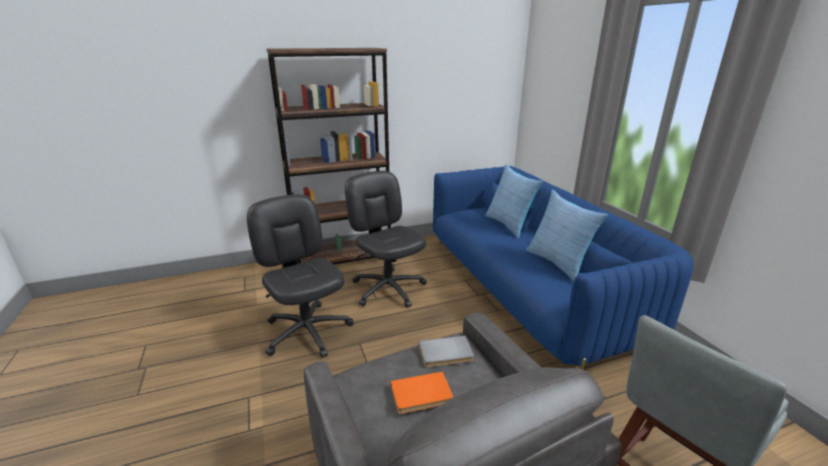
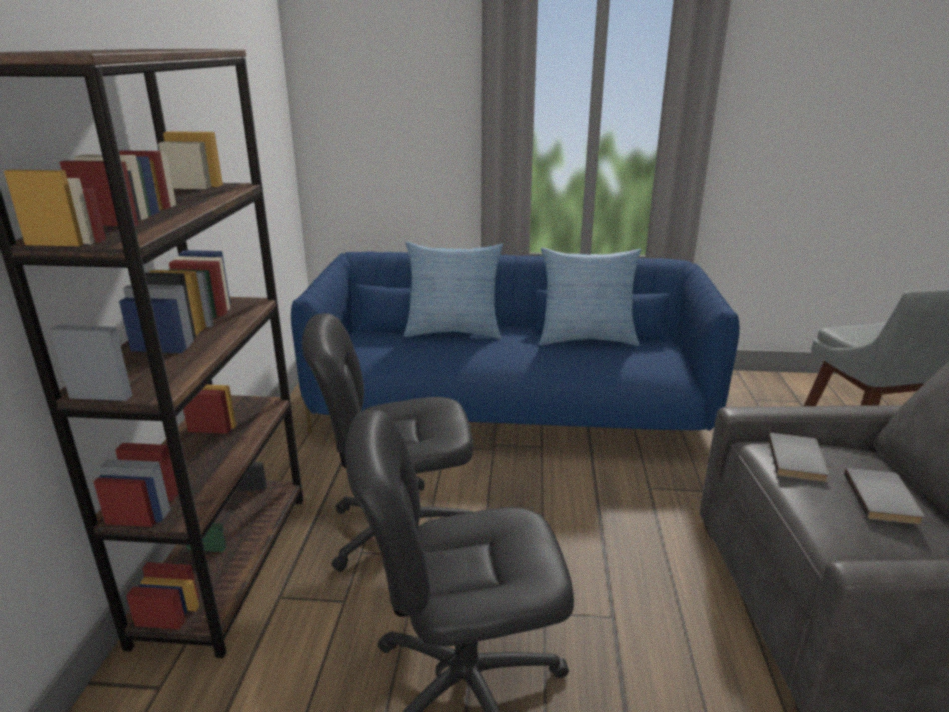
camera: 65 degrees left, 0 degrees up
orange book [391,371,453,414] -> grey book [844,468,925,525]

